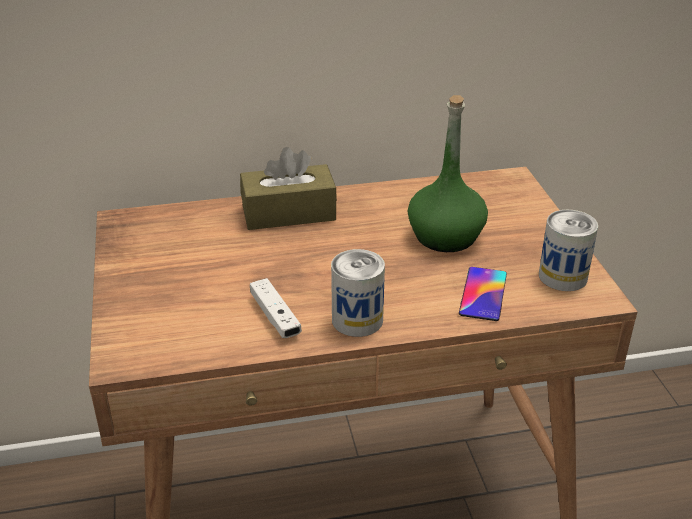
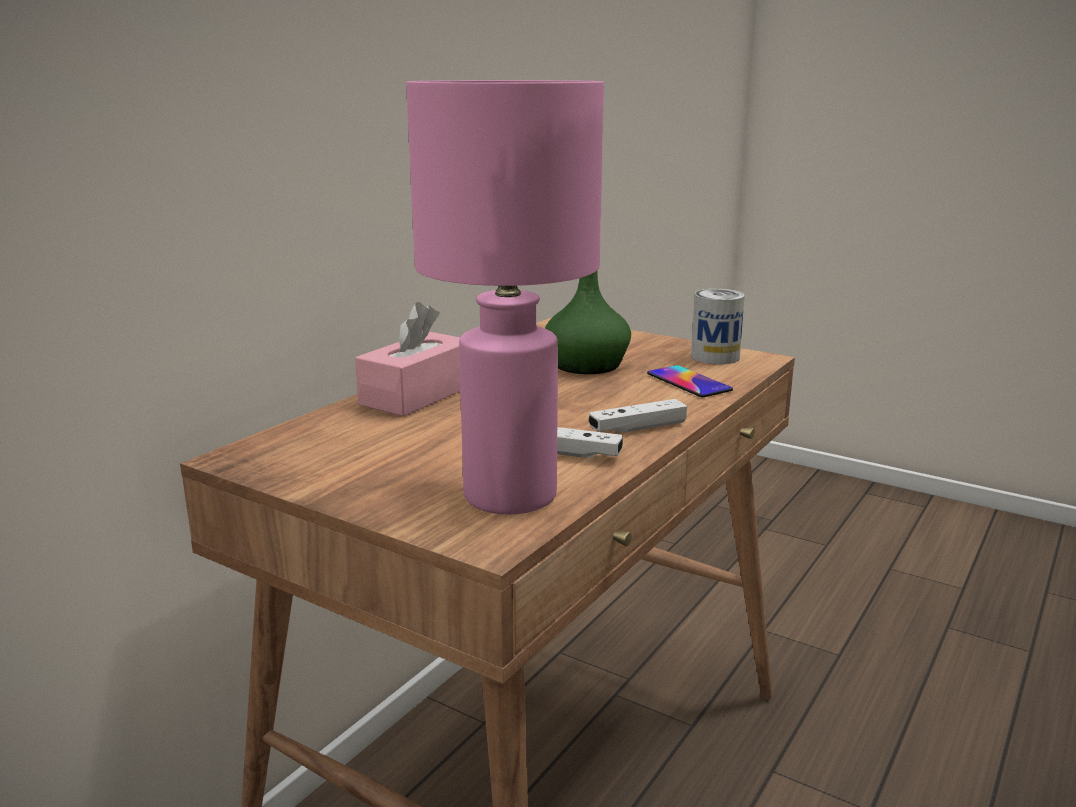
camera: 45 degrees left, 15 degrees down
brown tissue box [240,147,337,230] -> pink tissue box [355,302,460,416]
can [331,249,385,337] -> white game controller [589,399,687,434]
none -> pink table lamp [406,80,604,515]

